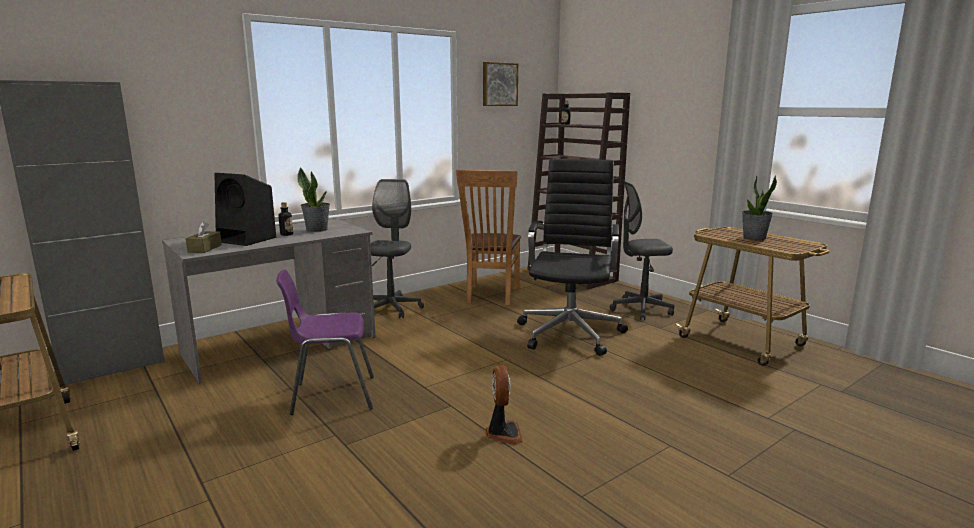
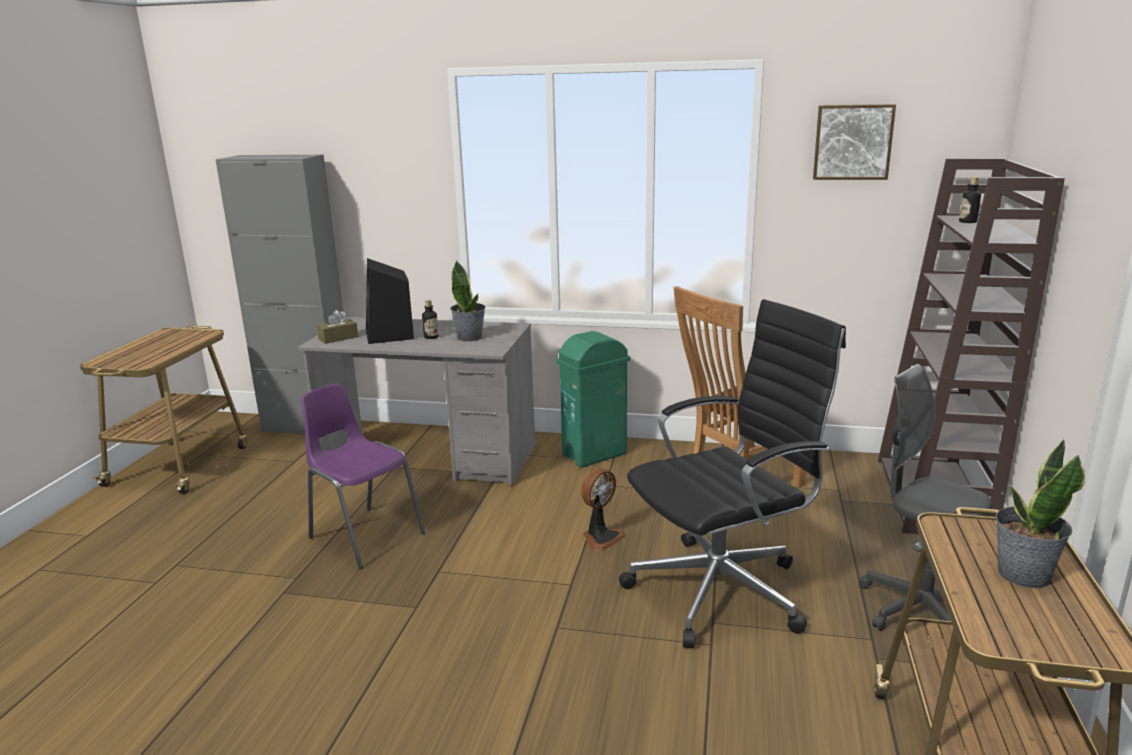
camera: 50 degrees right, 5 degrees up
grey office chair [370,179,424,318] -> green trash can [556,331,630,468]
fan [486,365,523,445] -> fan moved to [581,468,626,551]

